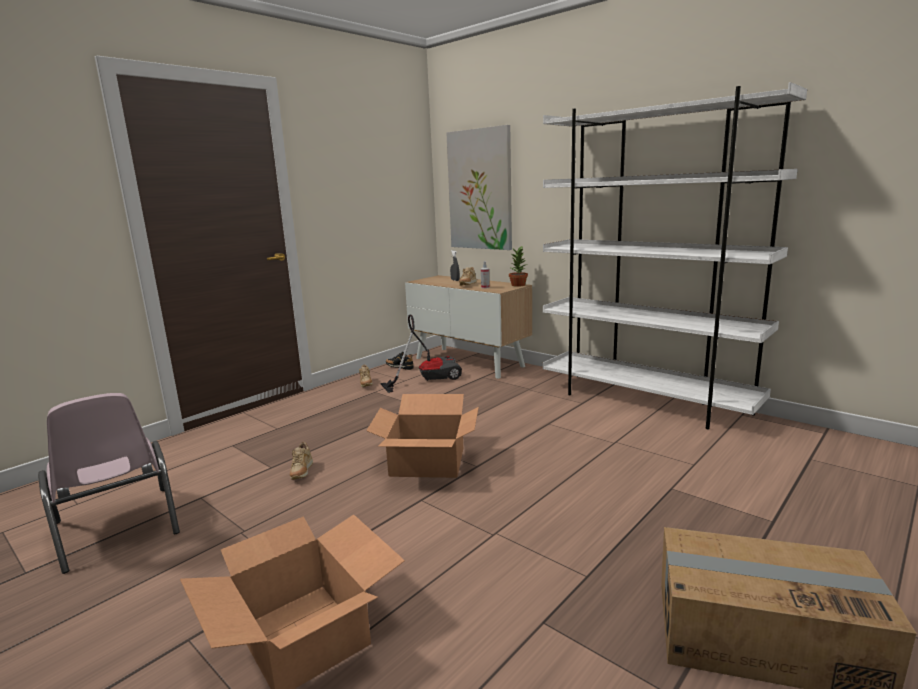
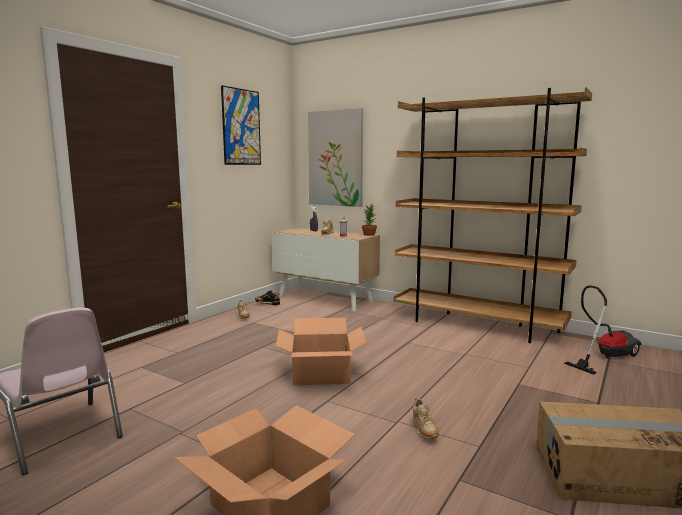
camera: 10 degrees left, 5 degrees down
beige shoe [290,442,313,480] -> beige shoe moved to [413,398,439,440]
vacuum cleaner [381,314,462,393] -> vacuum cleaner moved to [564,285,641,375]
white bookcase [543,82,807,429] -> brown bookcase [394,87,592,343]
none -> picture [221,85,261,165]

